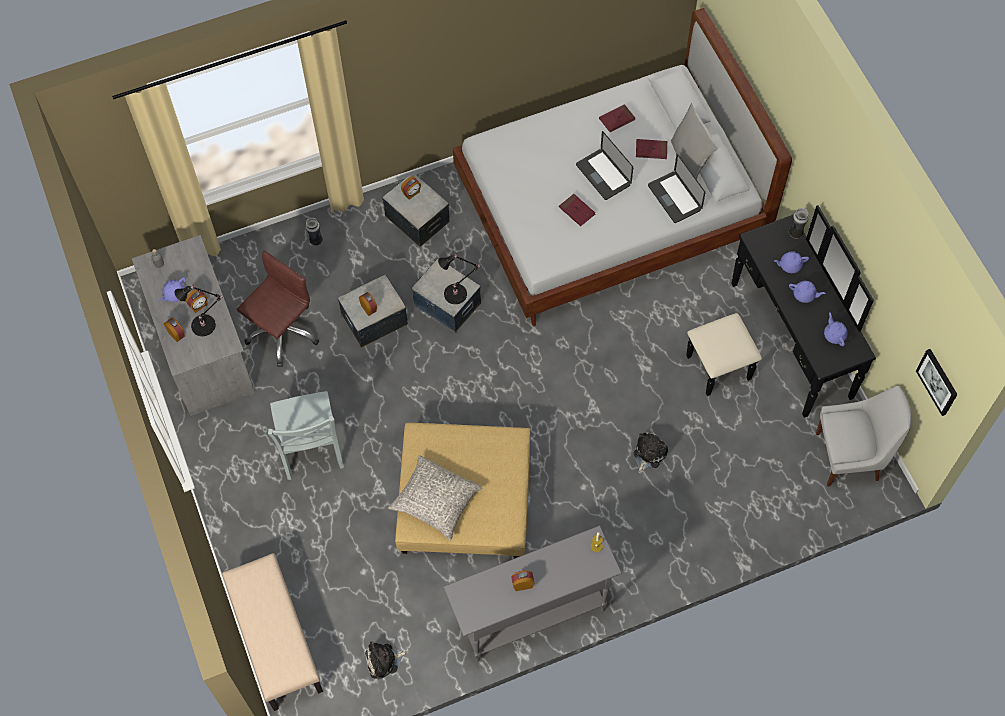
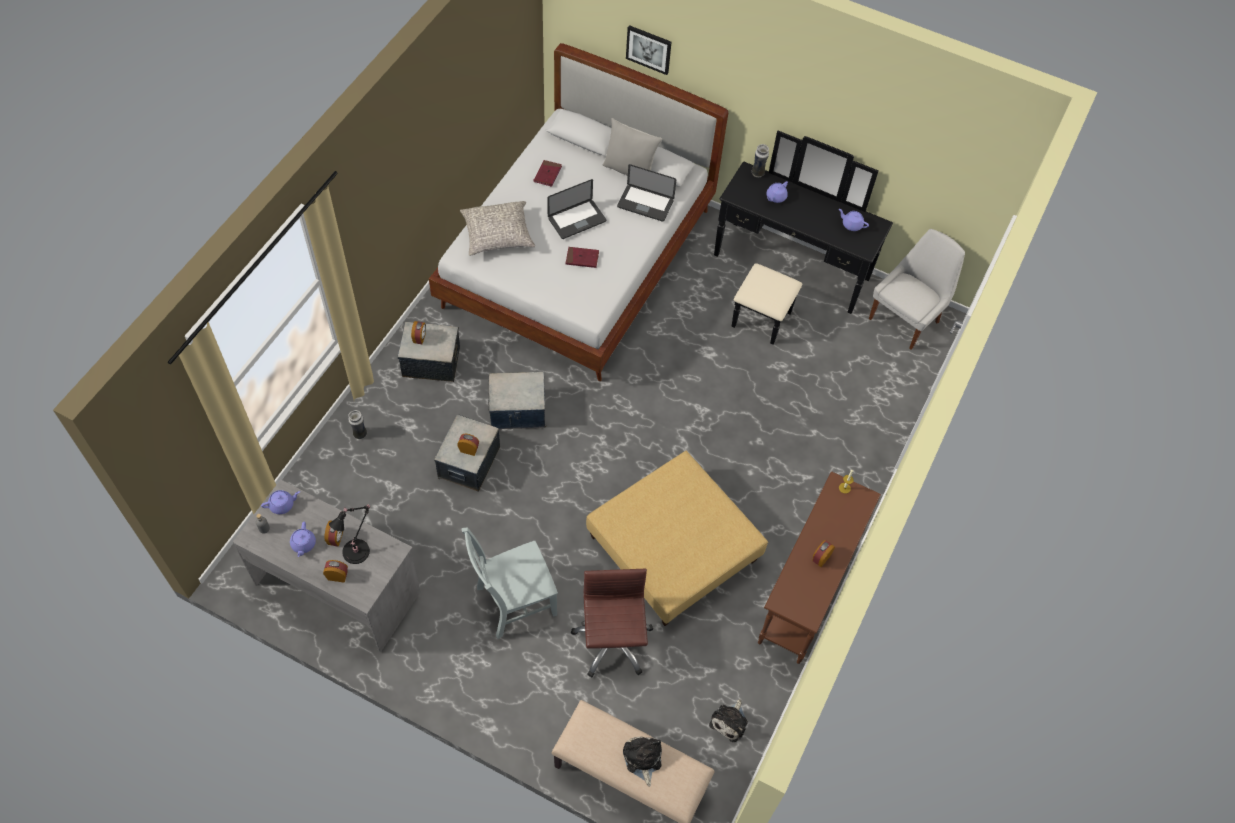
camera: 45 degrees left, 5 degrees down
brown office chair [237,251,319,367] -> brown office chair moved to [571,569,653,677]
grey chair [268,391,344,480] -> grey chair turned 120 degrees clockwise [462,527,558,639]
grey pillow [388,455,482,541] -> grey pillow moved to [460,201,535,256]
black table lamp [438,254,480,304] -> none
grey console table [443,525,622,662] -> brown console table [758,471,881,664]
laptop [576,131,633,200] -> laptop turned 45 degrees counterclockwise [547,179,606,239]
plush toy [633,432,668,474] -> plush toy moved to [623,737,662,787]
red book [636,139,667,159] -> none
purple teapot [789,281,826,303] -> purple teapot moved to [261,490,300,514]
picture [916,349,958,416] -> picture moved to [626,25,671,75]

